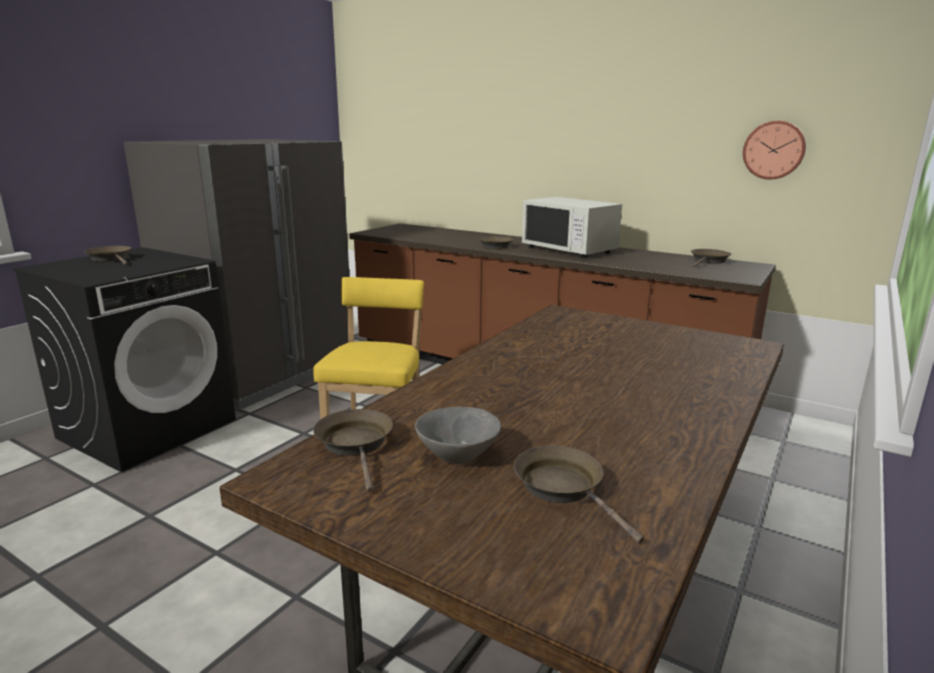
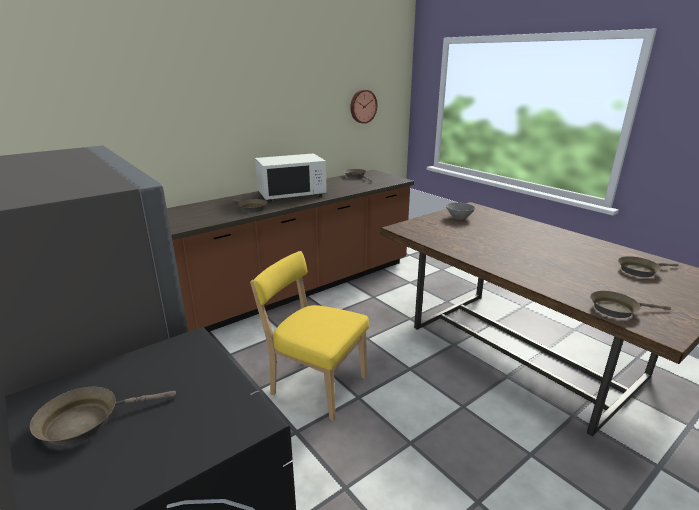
camera: 70 degrees left, 5 degrees up
grey bowl [415,407,501,464] -> grey bowl moved to [446,202,475,220]

